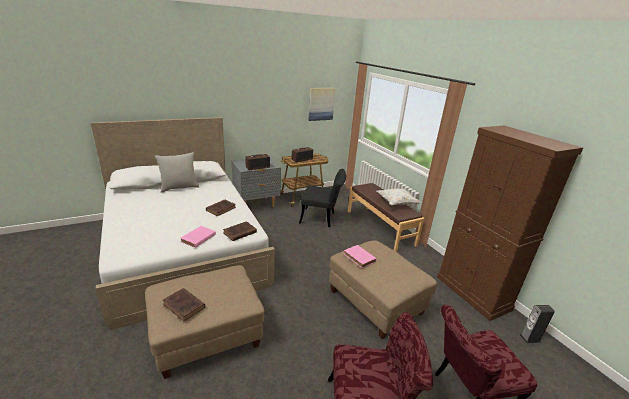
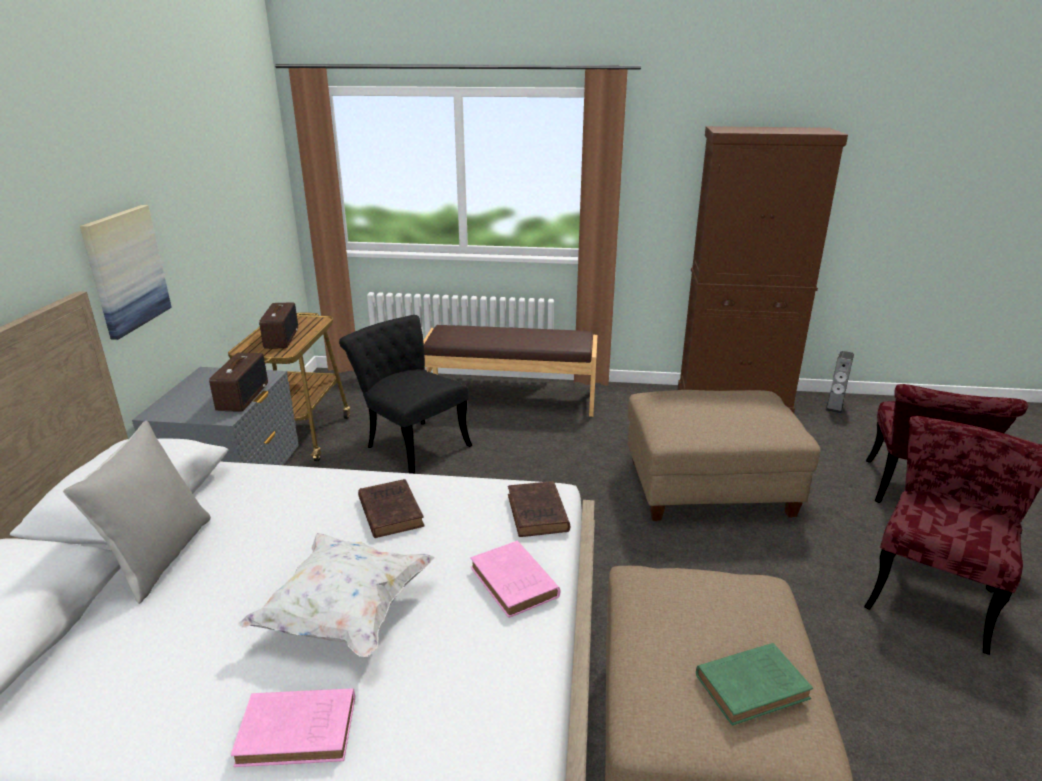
camera: 55 degrees left, 0 degrees up
brown book [163,288,205,322] -> green book [696,643,813,726]
black chair [299,169,346,227] -> black chair turned 90 degrees counterclockwise [339,315,472,474]
picture [309,88,336,121] -> picture moved to [80,205,172,340]
pink book [344,245,377,268] -> pink book moved to [231,688,355,767]
white pillow [376,188,421,205] -> white pillow moved to [238,533,435,657]

